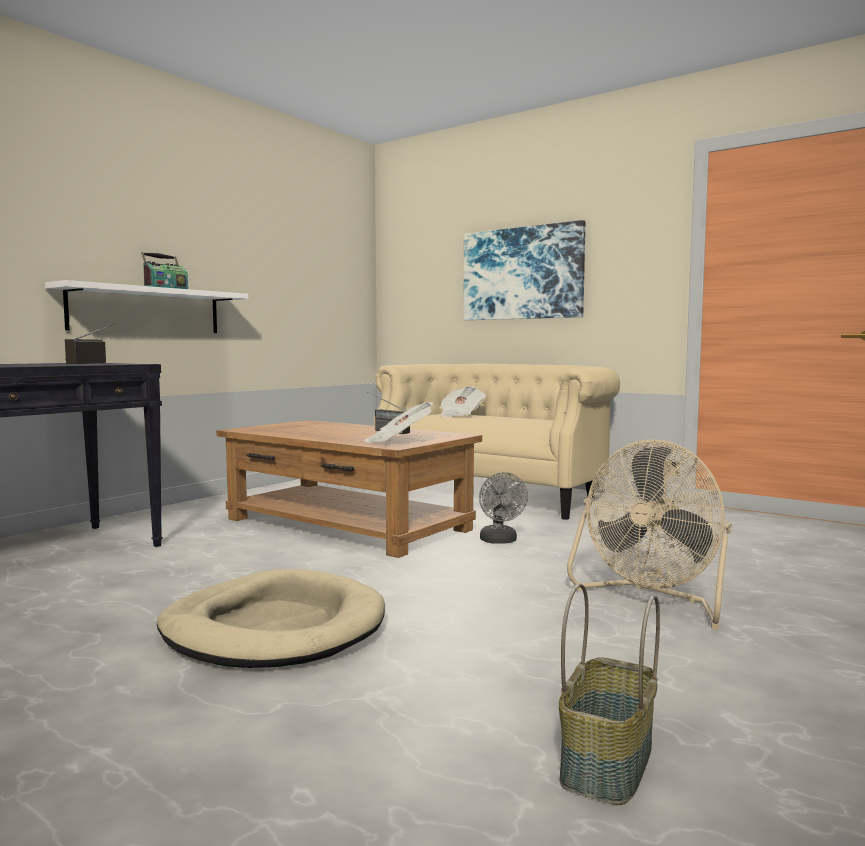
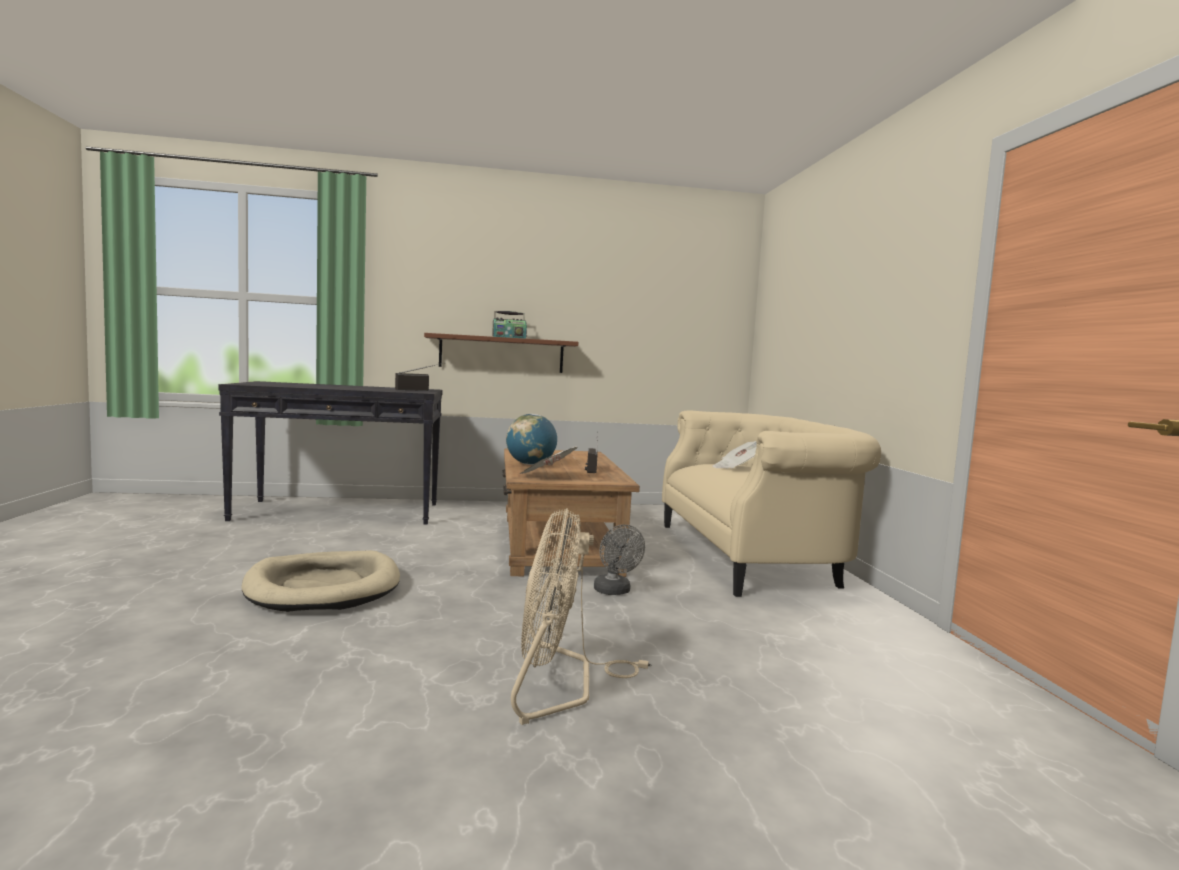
camera: 45 degrees right, 0 degrees up
white shelf [45,280,249,333] -> brown shelf [424,333,579,373]
picture [464,220,585,320] -> none
grey fan [479,472,528,544] -> grey fan turned 60 degrees counterclockwise [594,525,645,595]
basket [559,583,660,805] -> none
none -> globe [506,414,557,465]

